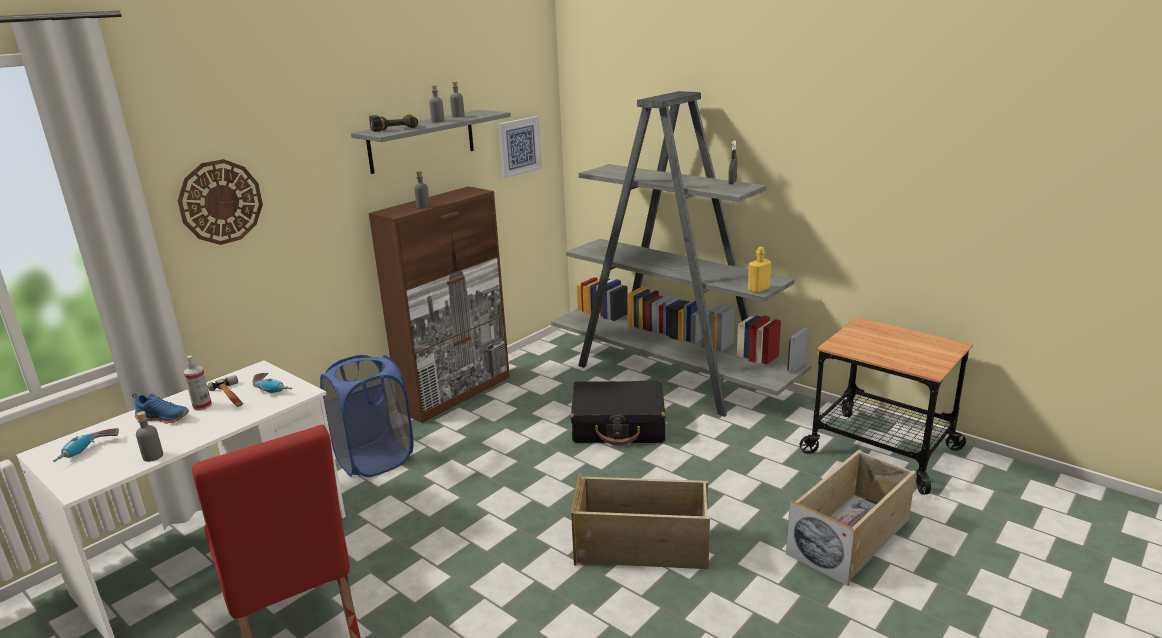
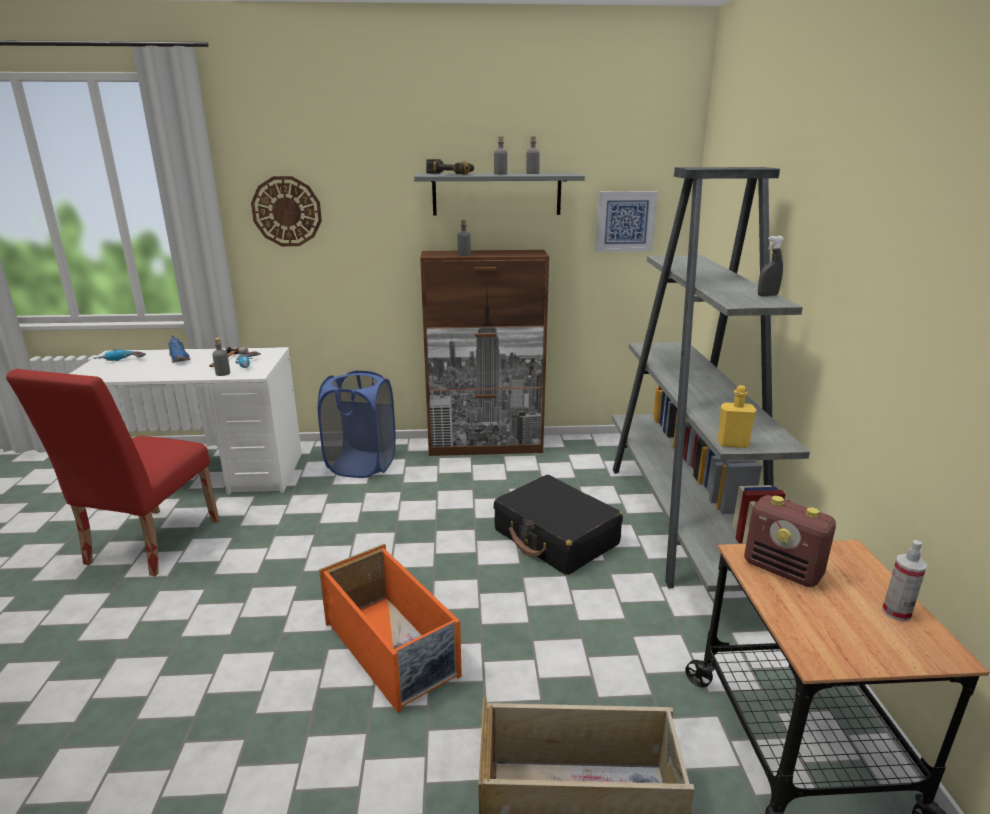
camera: 45 degrees right, 0 degrees up
grey bottle [136,411,163,462] -> grey bottle moved to [212,338,230,376]
spray bottle [184,355,212,411] -> spray bottle moved to [882,540,927,621]
beige storage box [571,473,710,569] -> orange storage box [319,544,462,713]
none -> radio [744,495,836,587]

